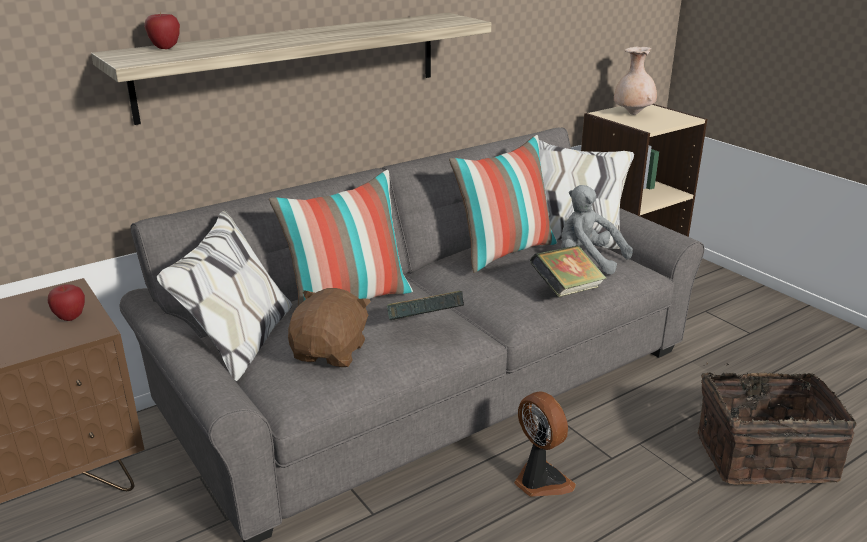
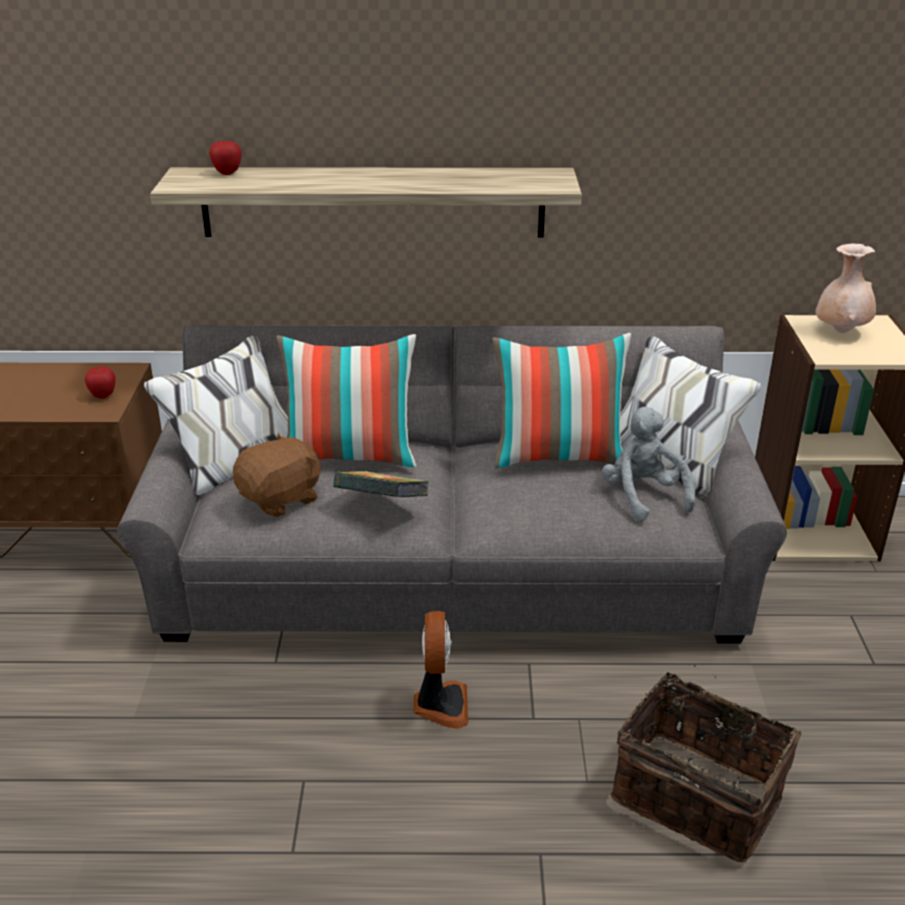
camera: 35 degrees right, 5 degrees up
book [530,245,606,297] -> none

